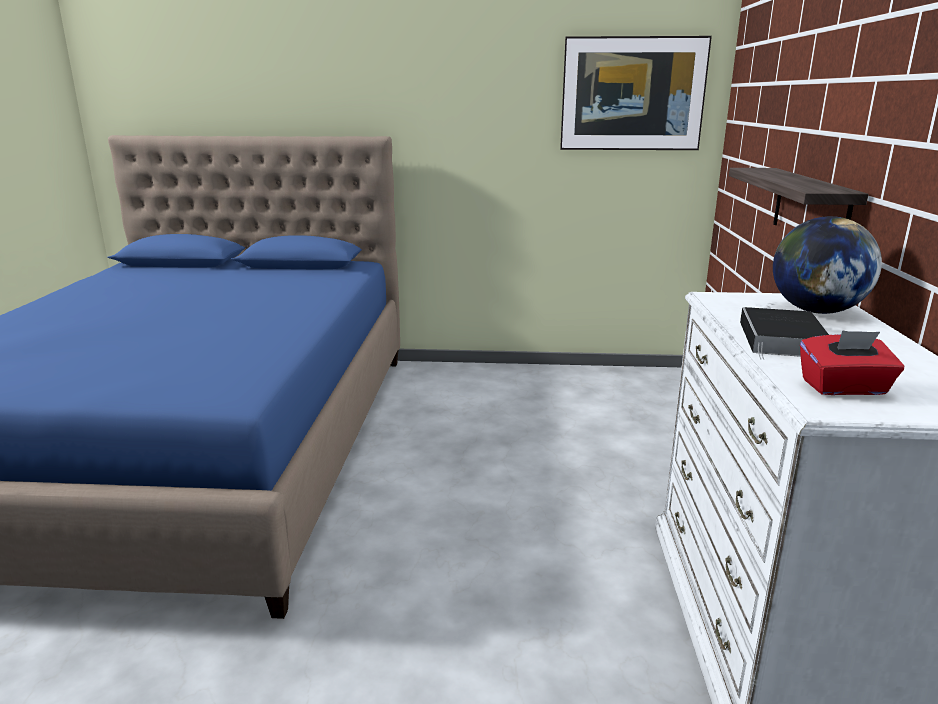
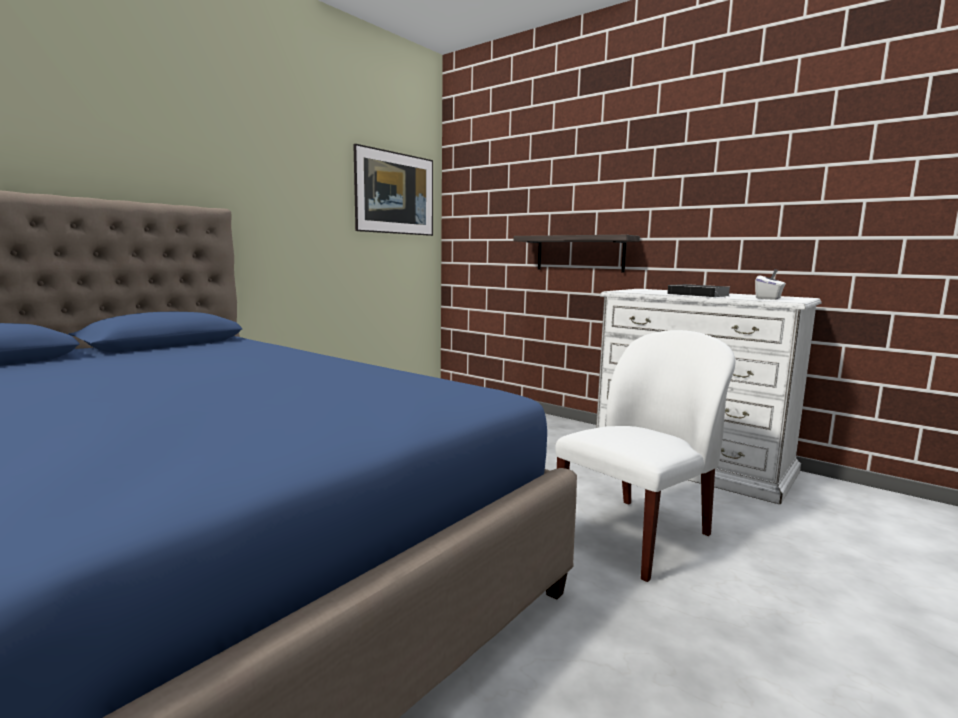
camera: 55 degrees left, 10 degrees down
globe [773,216,882,314] -> none
red tissue box [800,330,904,395] -> white tissue box [755,270,786,300]
none -> white chair [555,330,735,582]

